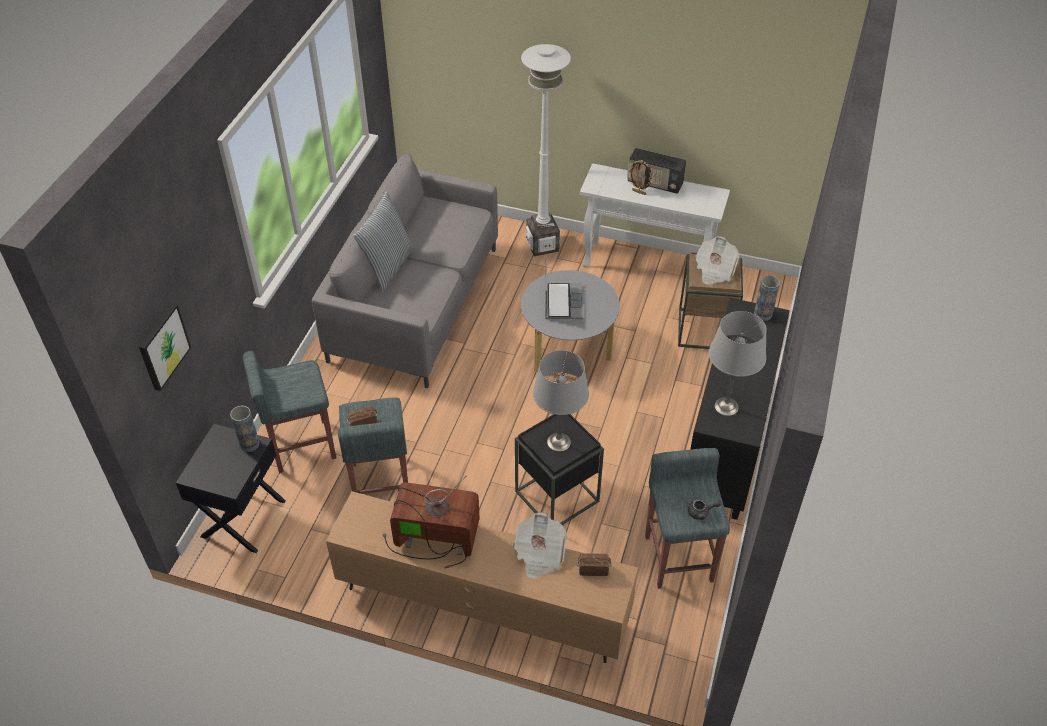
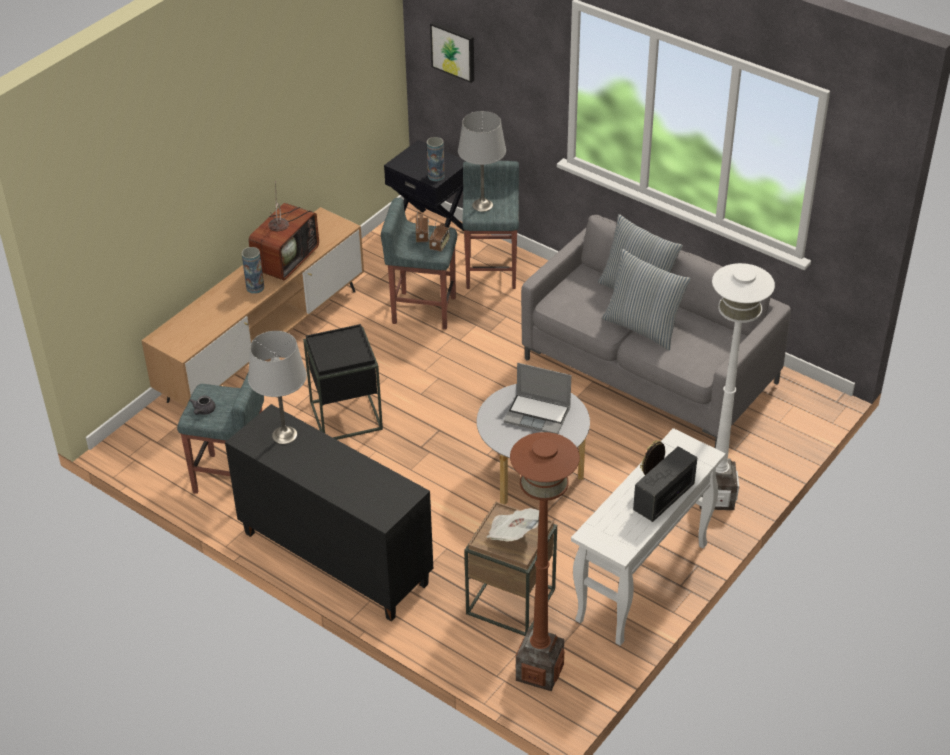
camera: 110 degrees right, 5 degrees down
newspaper [513,513,567,579] -> none
grey table lamp [533,350,589,452] -> grey table lamp moved to [458,111,506,212]
radio [577,553,612,576] -> radio moved to [429,218,450,252]
vase [754,275,780,321] -> vase moved to [241,247,264,294]
none -> brown floor lamp [510,432,580,691]
none -> pillow [602,249,691,350]

